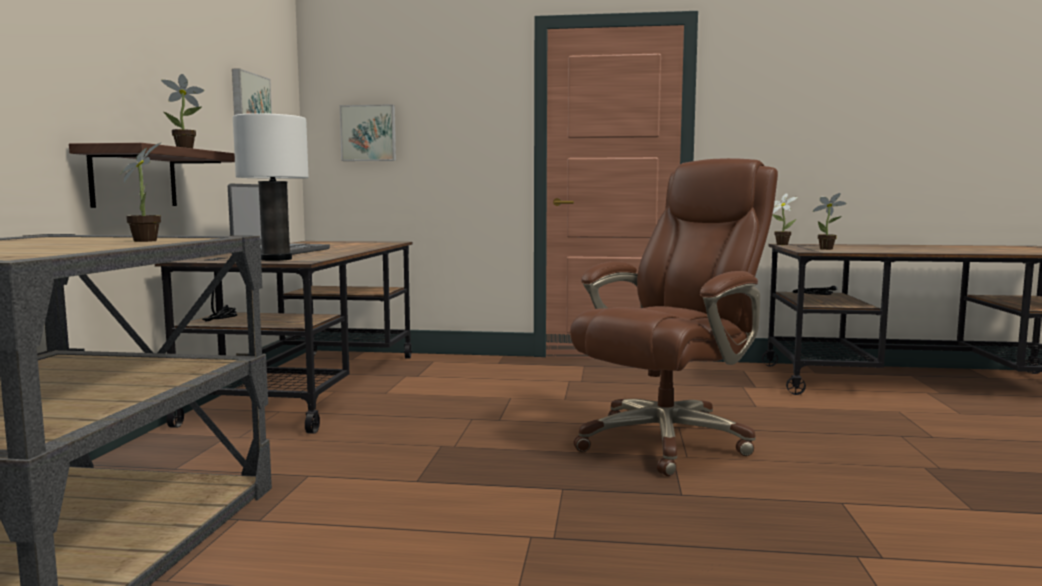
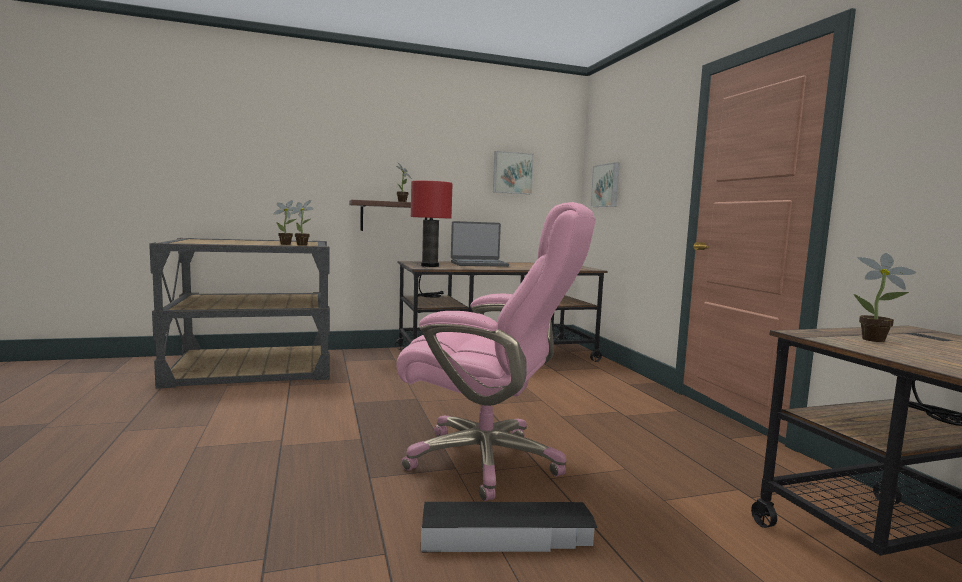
camera: 65 degrees right, 0 degrees up
white table lamp [233,113,308,261] -> red table lamp [411,181,453,267]
brown office chair [570,158,778,476] -> pink office chair [397,202,596,501]
potted plant [772,193,798,245] -> potted plant moved to [289,200,314,246]
none -> black storage box [421,502,597,552]

